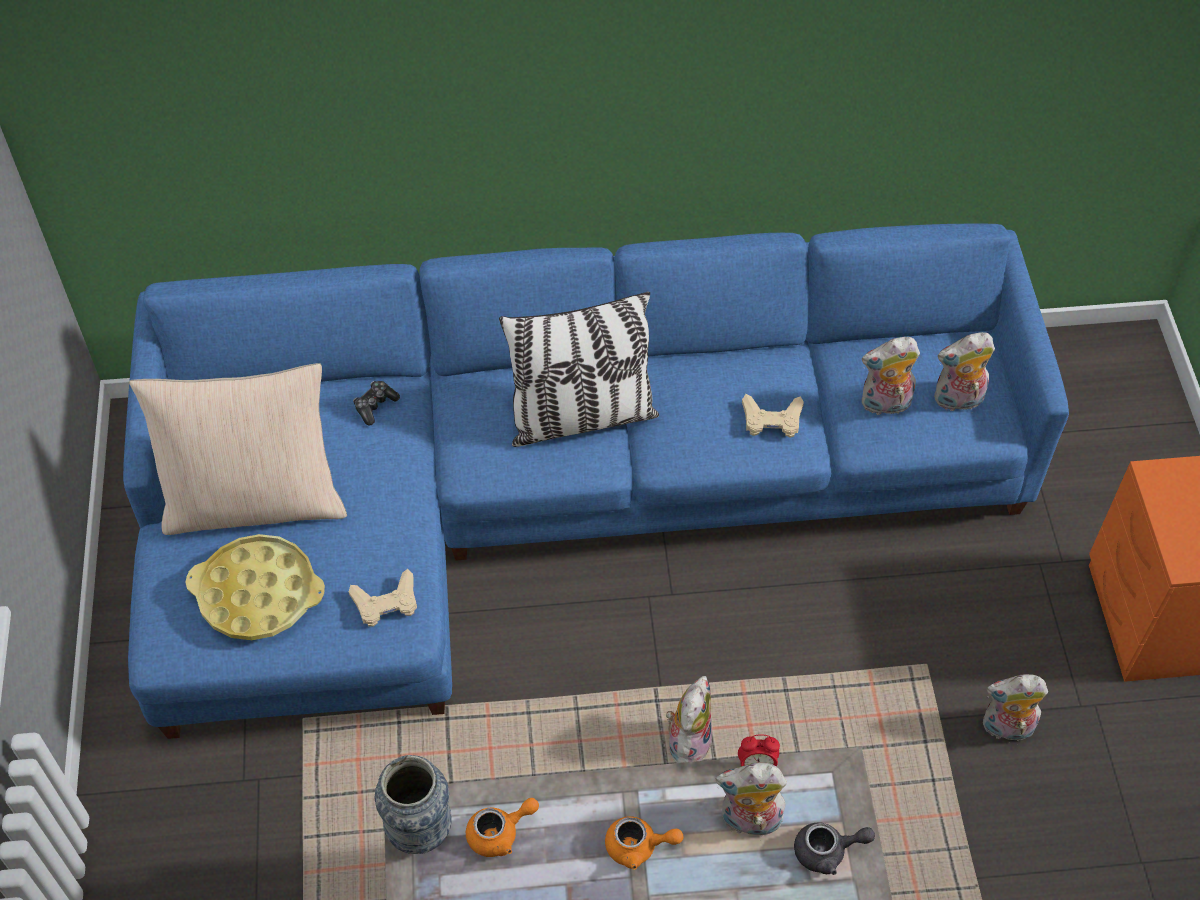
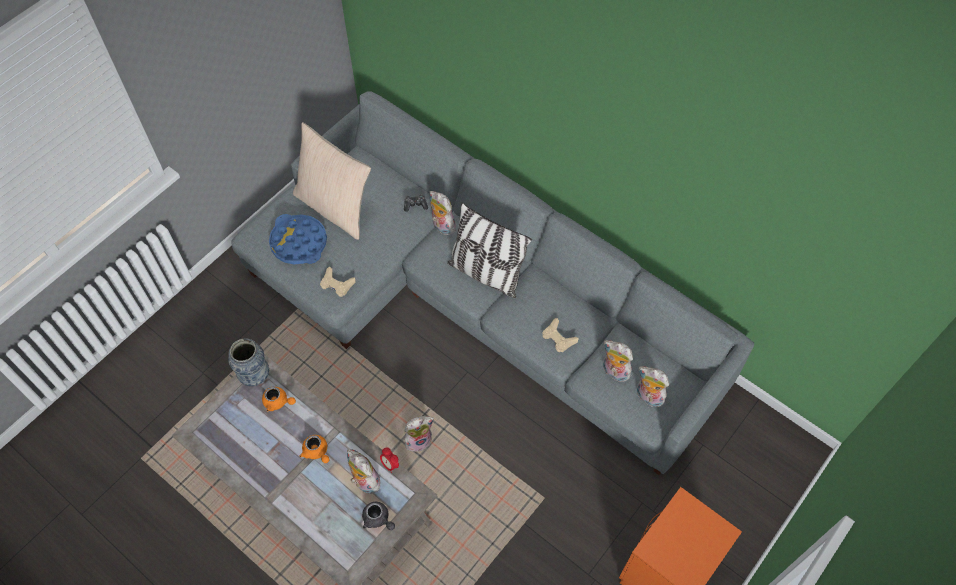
camera: 45 degrees right, 5 degrees up
blue sofa [123,224,1069,739] -> grey sofa [231,91,754,475]
yellow tray [185,534,325,640] -> blue tray [269,214,327,265]
plush toy [983,674,1048,741] -> plush toy moved to [429,191,457,235]

